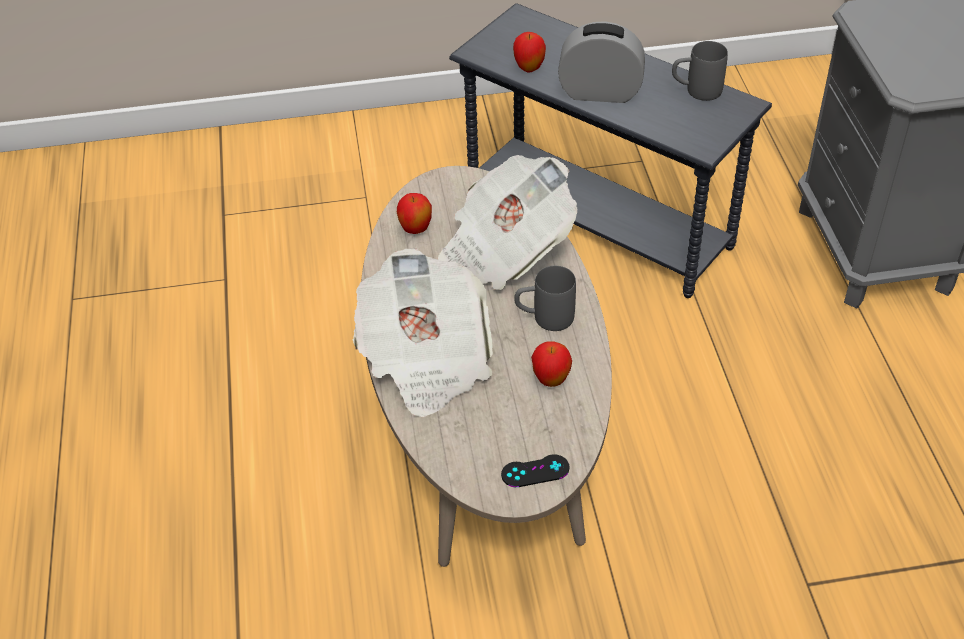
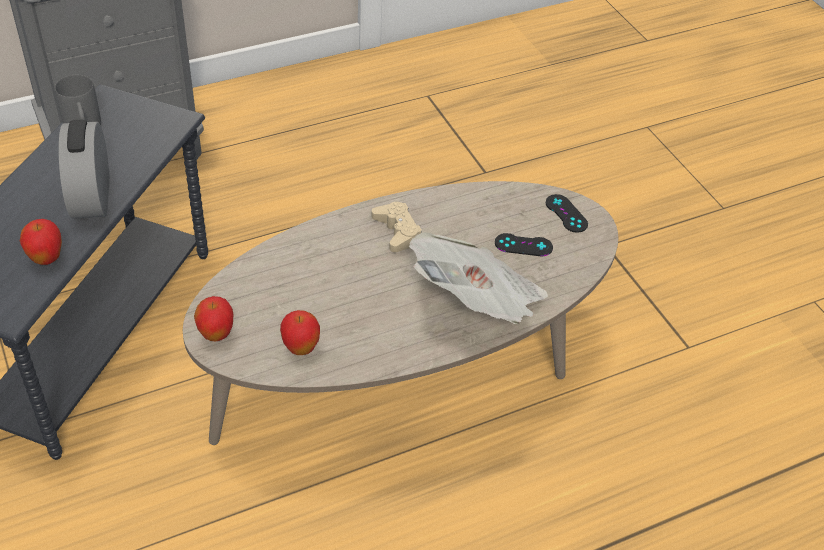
camera: 110 degrees left, 0 degrees up
newspaper [438,155,577,290] -> none
grey mug [514,266,576,331] -> beige game controller [371,202,422,252]
apple [531,341,572,387] -> apple moved to [194,296,233,342]
none -> black game controller [495,233,553,256]

